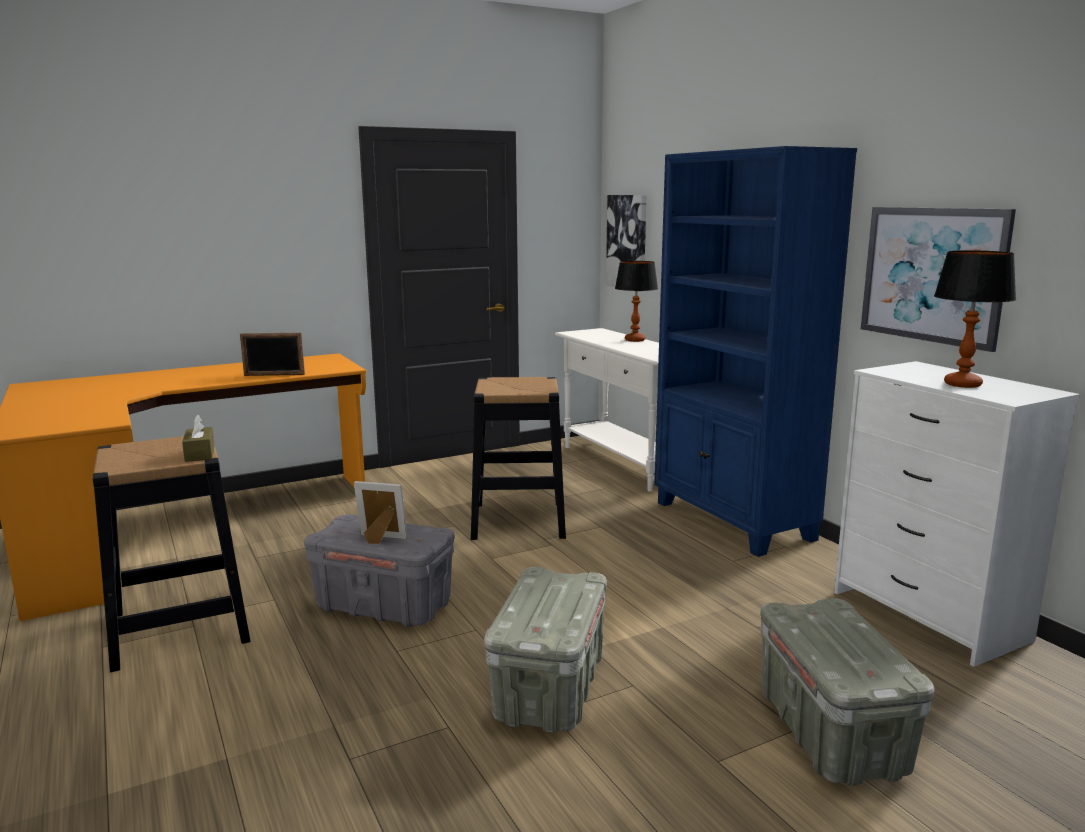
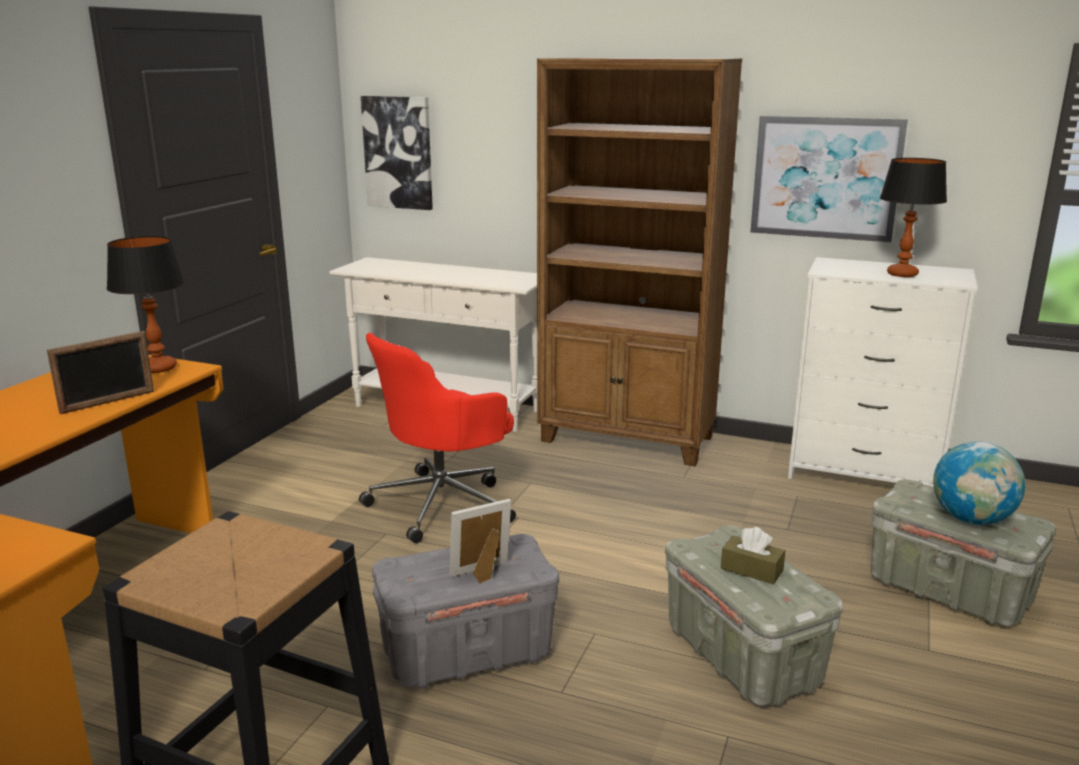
camera: 40 degrees left, 5 degrees up
brown tissue box [182,415,215,462] -> brown tissue box moved to [721,527,785,584]
black stool [471,377,566,540] -> red office chair [359,333,516,543]
table lamp [615,261,658,342] -> table lamp moved to [107,236,185,373]
blue bookcase [654,146,857,557] -> brown bookcase [537,58,742,466]
none -> globe [933,441,1025,525]

